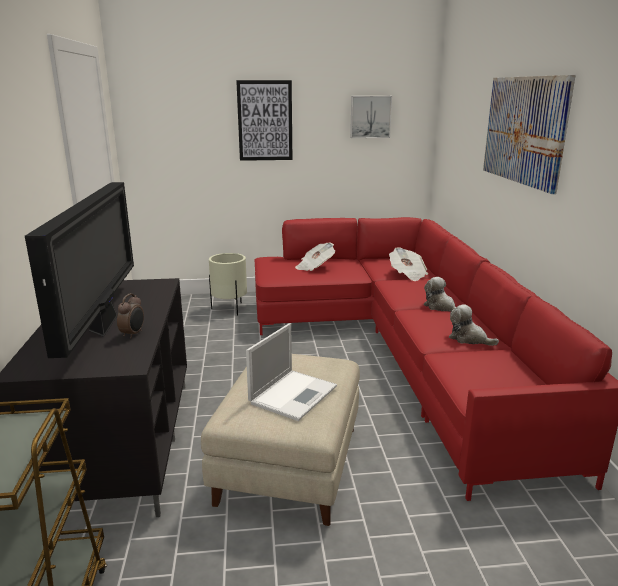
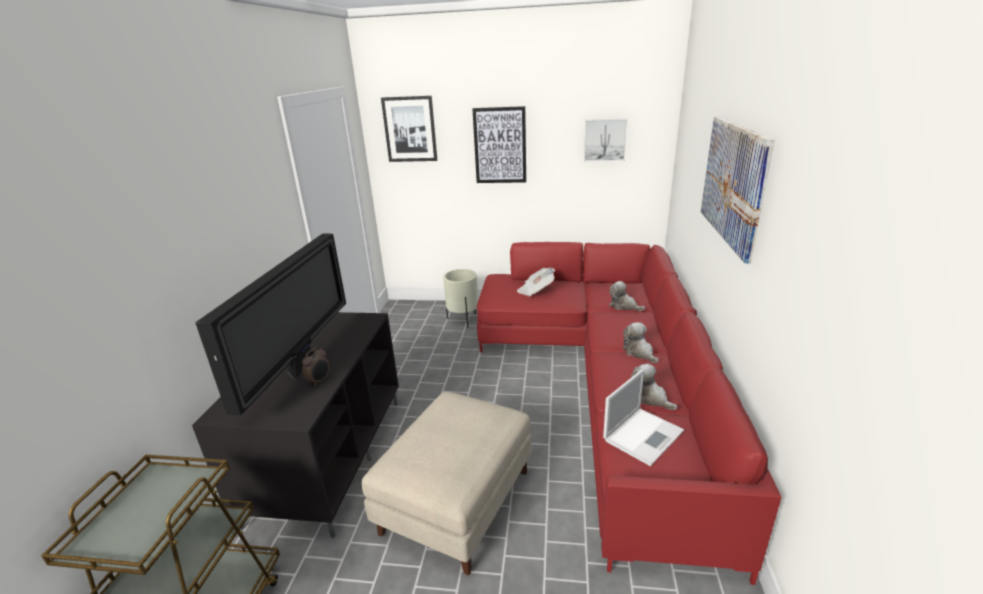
camera: 15 degrees right, 5 degrees up
laptop [246,323,337,421] -> laptop moved to [603,369,684,466]
newspaper [389,247,428,281] -> plush toy [609,281,645,311]
none -> picture [381,96,437,162]

